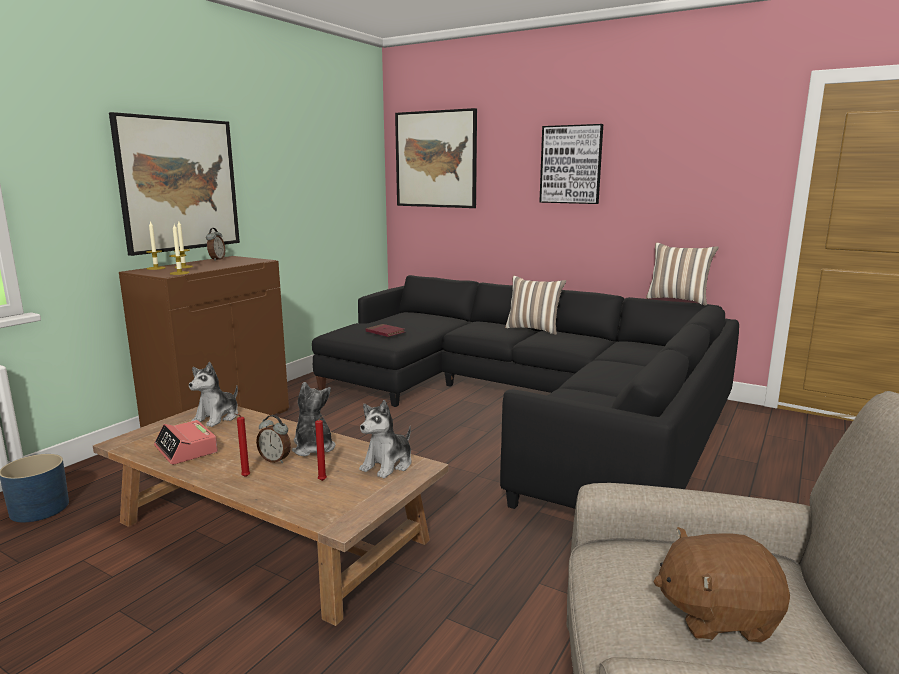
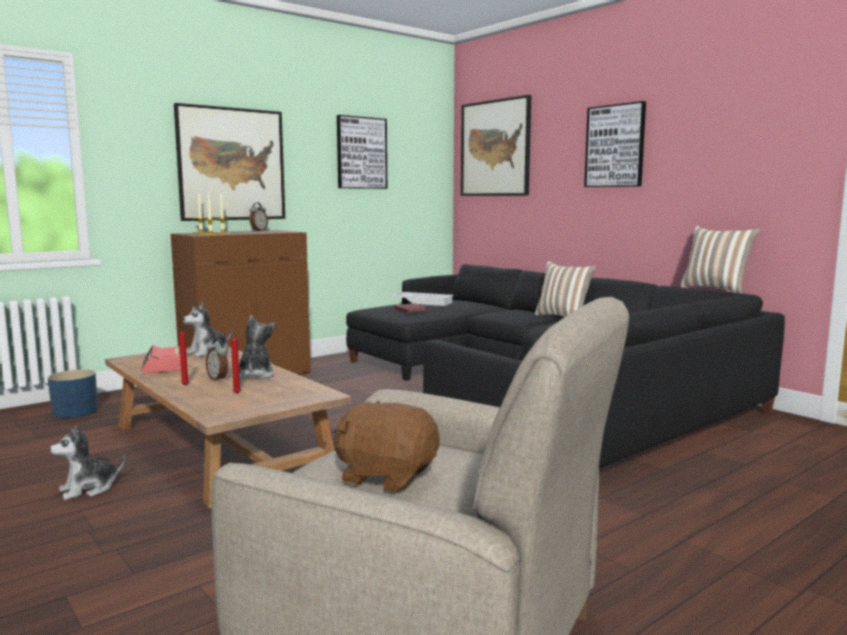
camera: 20 degrees right, 5 degrees down
plush toy [359,400,412,479] -> plush toy moved to [50,426,125,500]
none -> picture [337,115,387,189]
none -> white tray [392,292,454,306]

